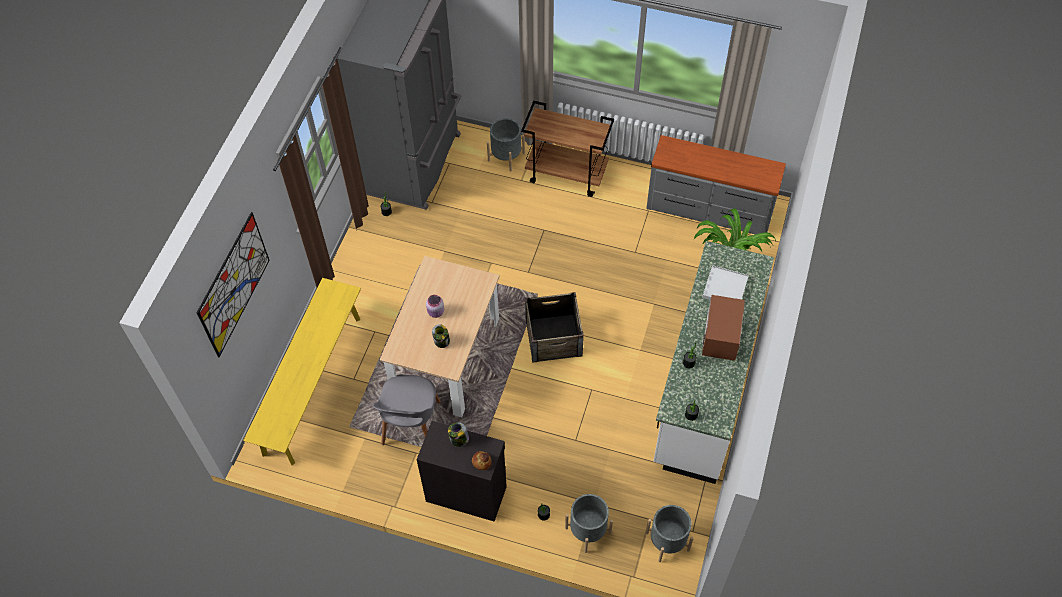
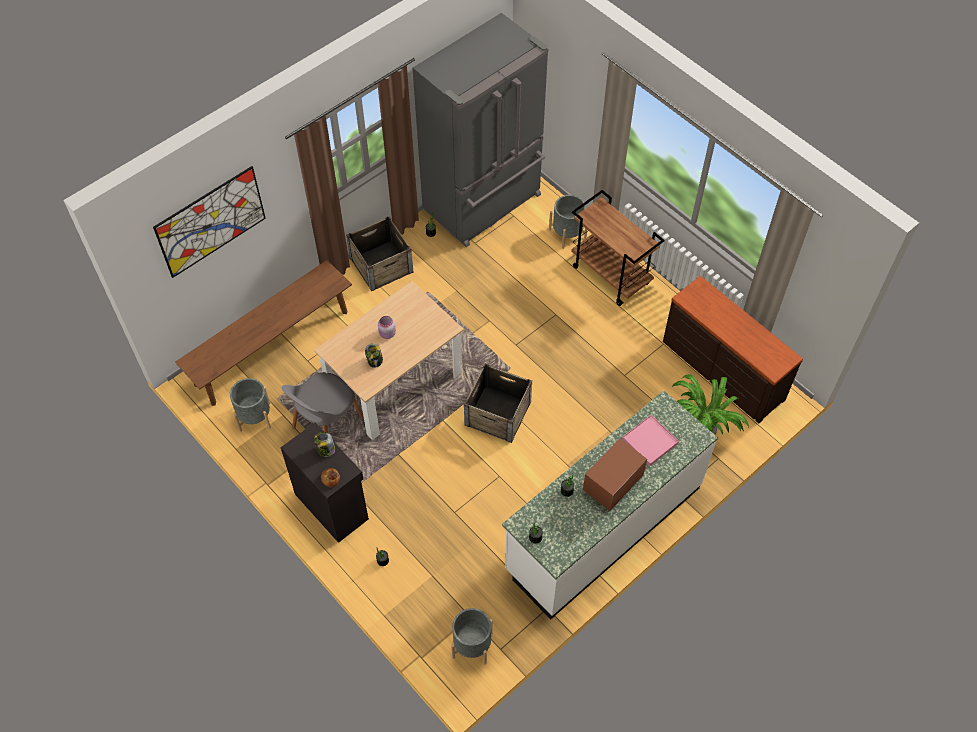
camera: 30 degrees right, 0 degrees up
yellow bench [243,278,361,465] -> brown bench [175,260,352,406]
grey planter [565,494,613,553] -> grey planter moved to [230,378,271,432]
grey dresser [646,135,786,234] -> brown dresser [663,276,803,423]
white tray [702,265,749,300] -> pink tray [622,415,679,467]
none -> crate [347,217,413,291]

